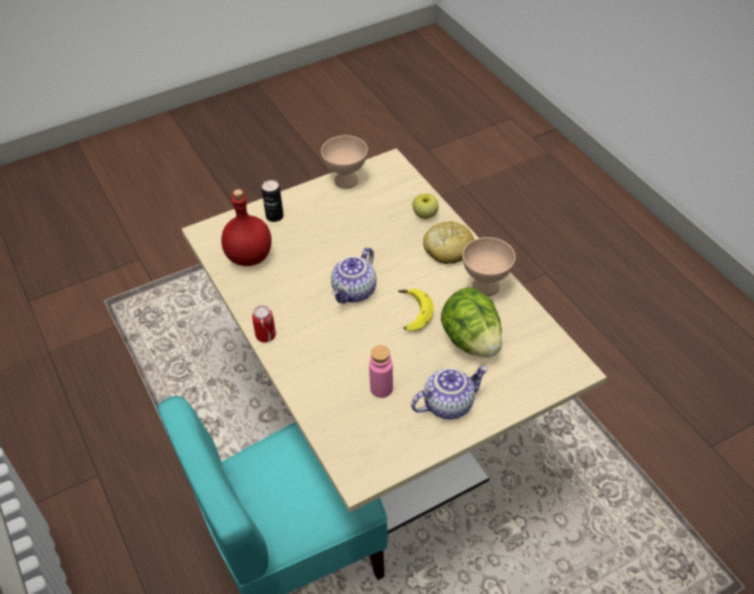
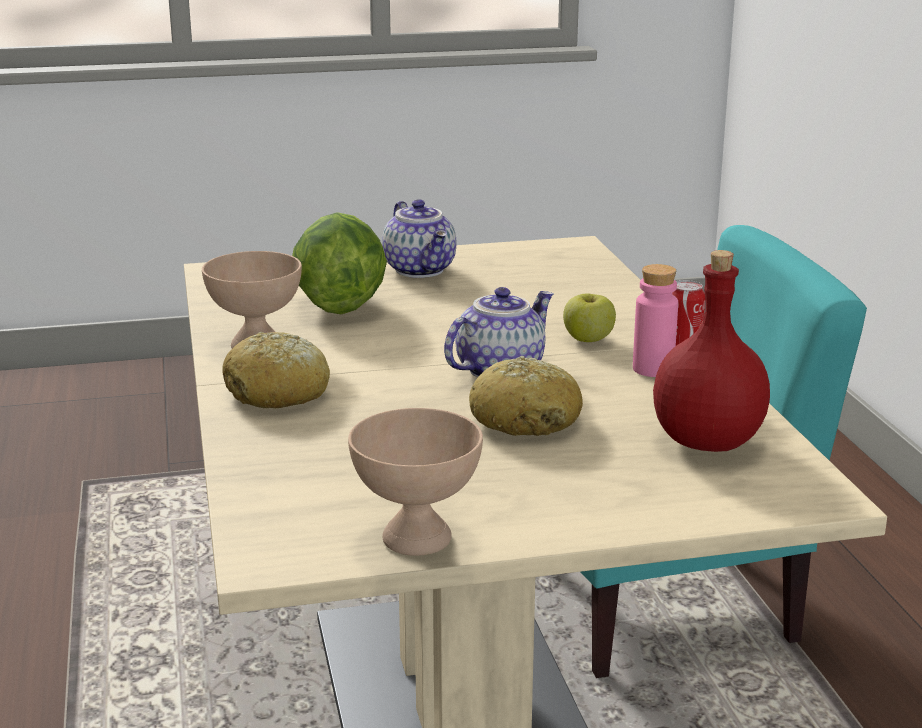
camera: 165 degrees left, 25 degrees down
can [262,180,284,222] -> none
pink bottle [369,345,393,398] -> pink bottle moved to [633,264,678,377]
banana [398,289,434,331] -> none
teapot [411,366,488,419] -> teapot turned 105 degrees counterclockwise [382,199,456,278]
apple [412,194,439,219] -> apple moved to [563,293,616,342]
none -> bread [469,356,583,436]

